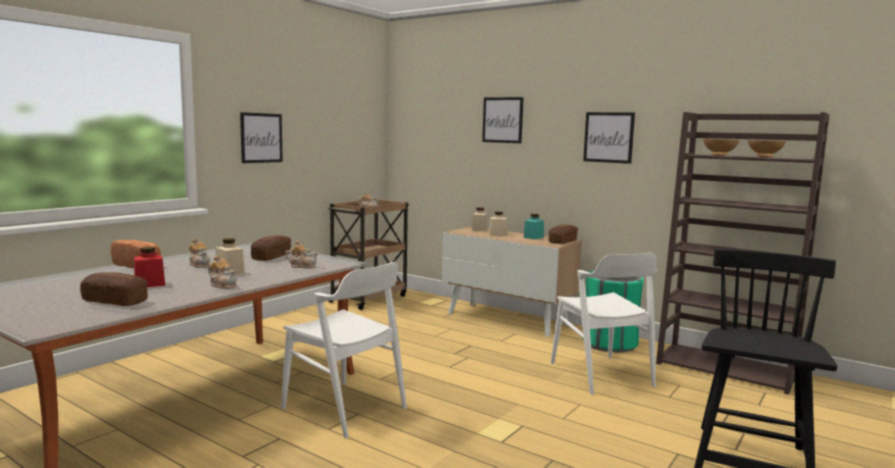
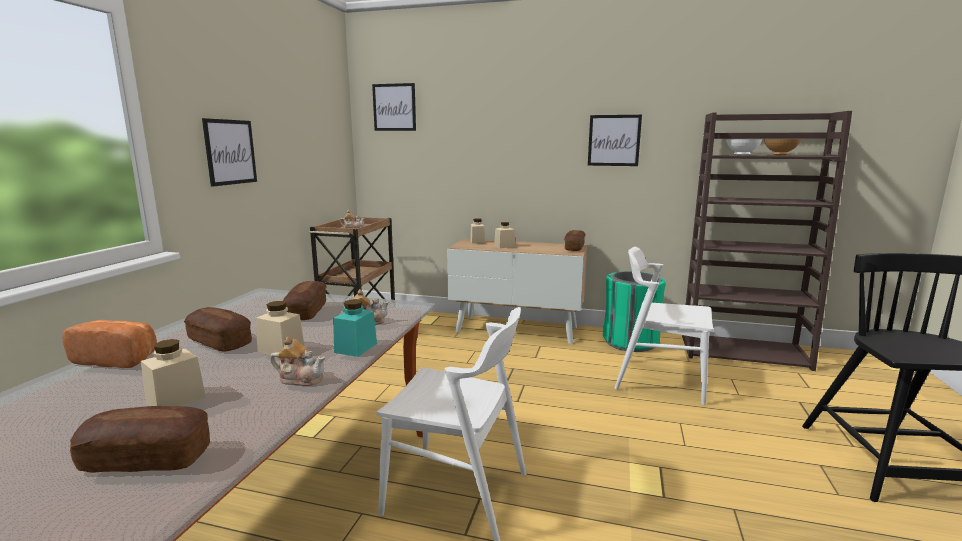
camera: 20 degrees left, 5 degrees up
red jar [134,247,165,287] -> beige jar [141,339,206,406]
teapot [188,238,210,268] -> bread [184,307,252,351]
picture [482,97,524,143] -> picture moved to [372,83,416,131]
turquoise jar [524,214,544,239] -> turquoise jar moved to [333,299,377,357]
white chair [551,253,657,395] -> white chair turned 150 degrees clockwise [615,247,714,405]
brown bowl [703,139,740,156] -> white bowl [726,139,763,155]

